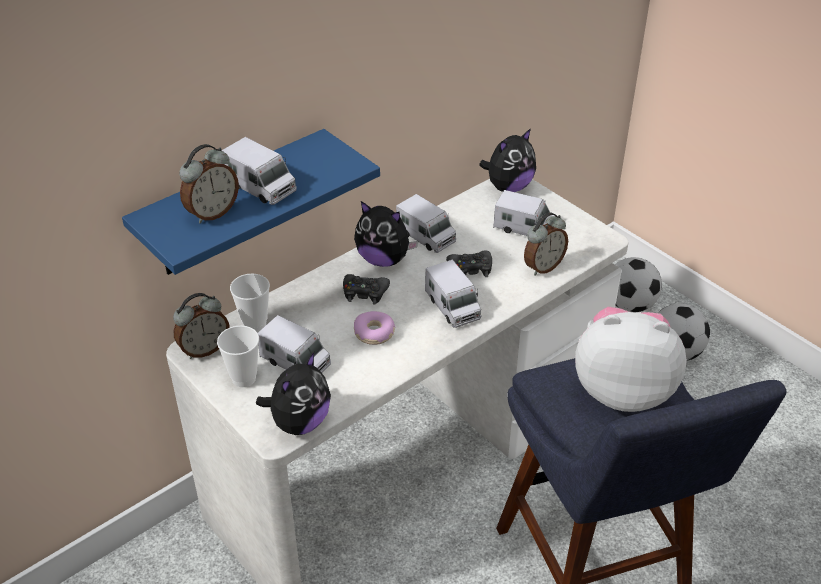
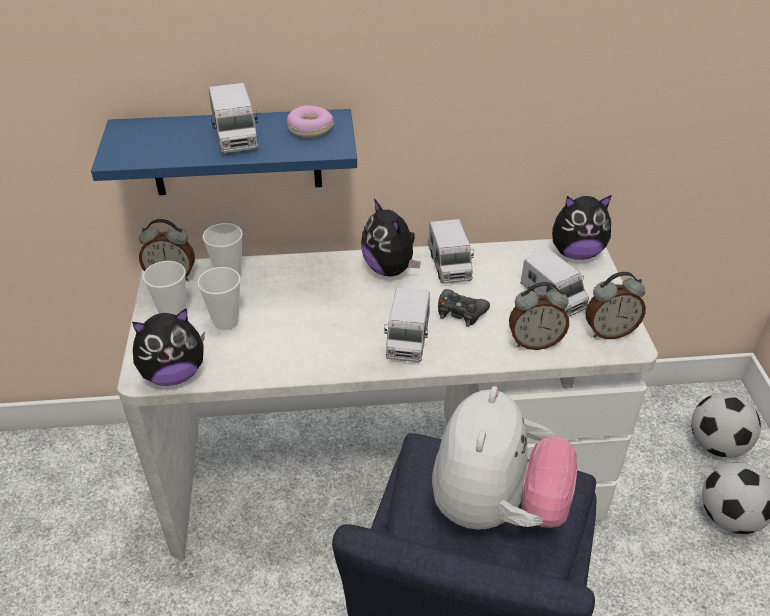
camera: 35 degrees right, 0 degrees up
alarm clock [179,144,239,224] -> alarm clock moved to [586,272,646,339]
toy truck [258,315,331,373] -> cup [197,267,240,330]
black game controller [343,274,390,305] -> none
donut [354,311,395,345] -> donut moved to [287,105,334,138]
plush toy [575,307,687,412] -> plush toy turned 60 degrees clockwise [432,386,577,530]

